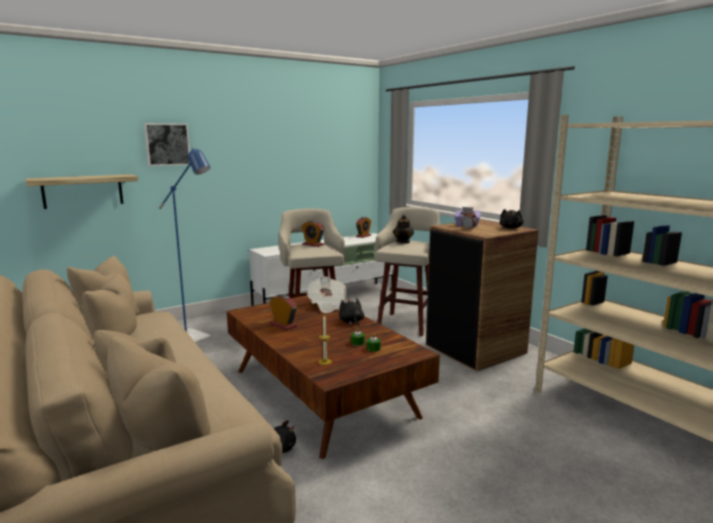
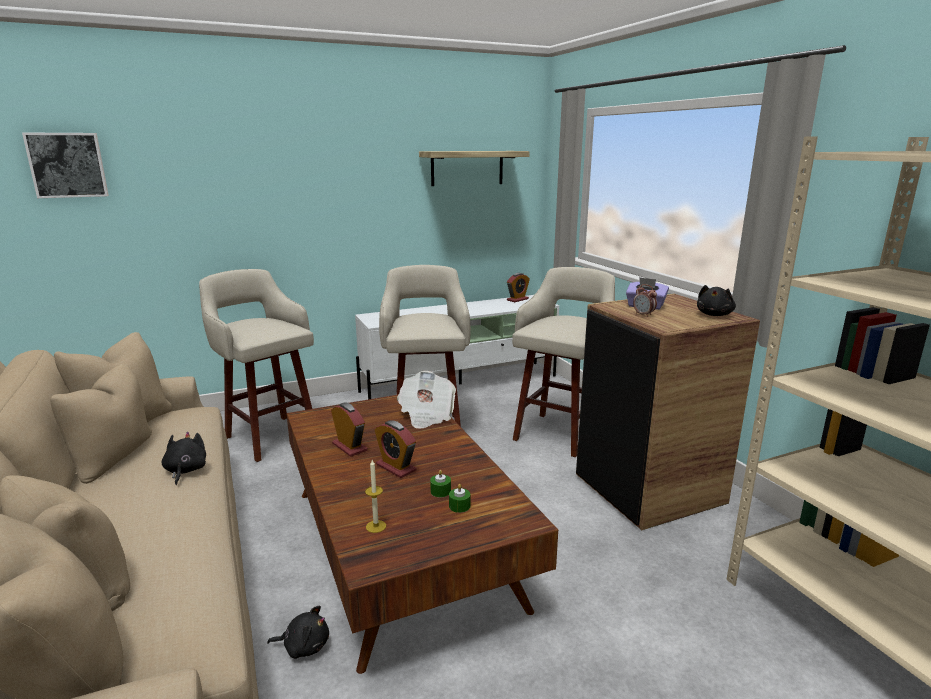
camera: 10 degrees right, 5 degrees up
shelf [25,174,138,209] -> shelf moved to [419,151,530,186]
picture [144,123,190,166] -> picture moved to [22,132,109,198]
blue floor lamp [159,147,212,344] -> beige stool [199,269,314,462]
alarm clock [301,220,324,247] -> alarm clock moved to [375,420,417,478]
black plush toy [339,298,364,327] -> black plush toy moved to [162,432,206,485]
teapot [393,215,414,244] -> none

